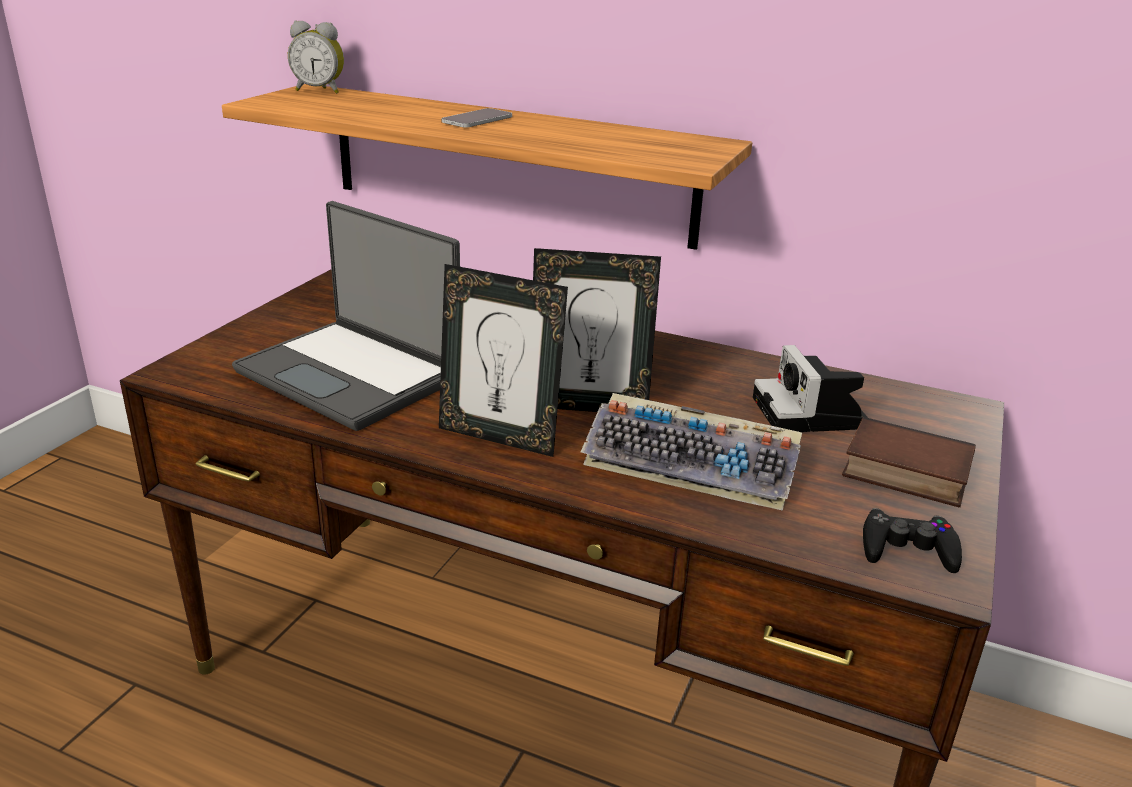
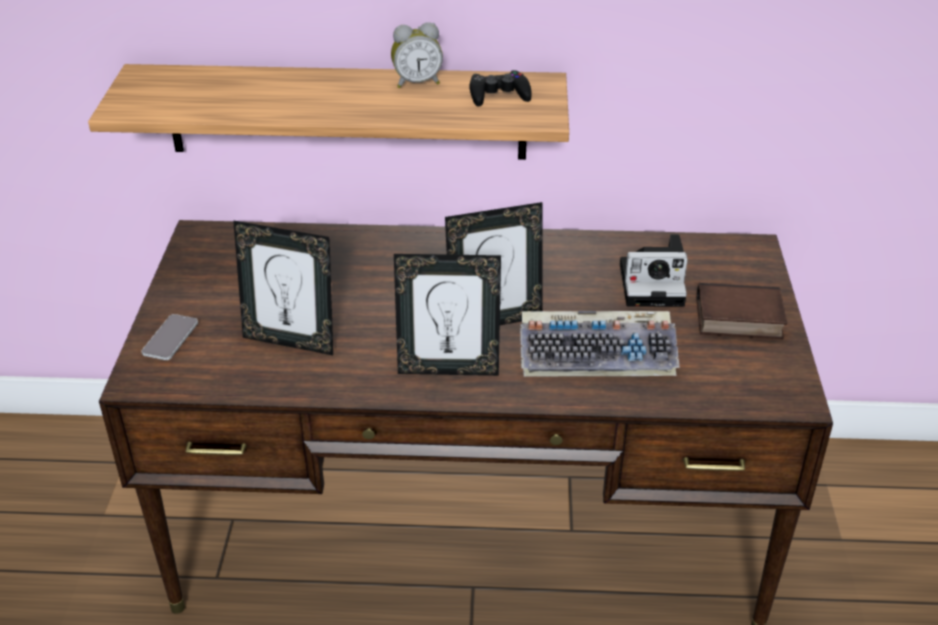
camera: 20 degrees left, 10 degrees up
laptop [232,201,460,431] -> picture frame [233,220,333,355]
alarm clock [288,21,344,94] -> alarm clock moved to [391,22,443,88]
phone [441,108,512,128] -> phone moved to [141,314,198,360]
camera [753,345,868,432] -> camera turned 60 degrees counterclockwise [620,234,688,307]
black game controller [863,508,962,573] -> black game controller moved to [469,70,532,106]

